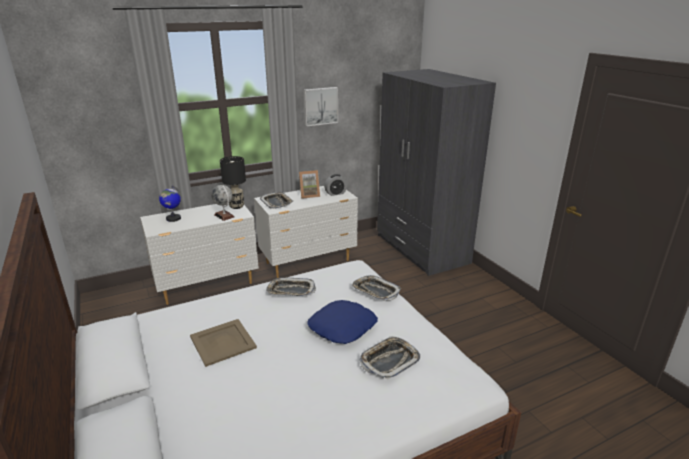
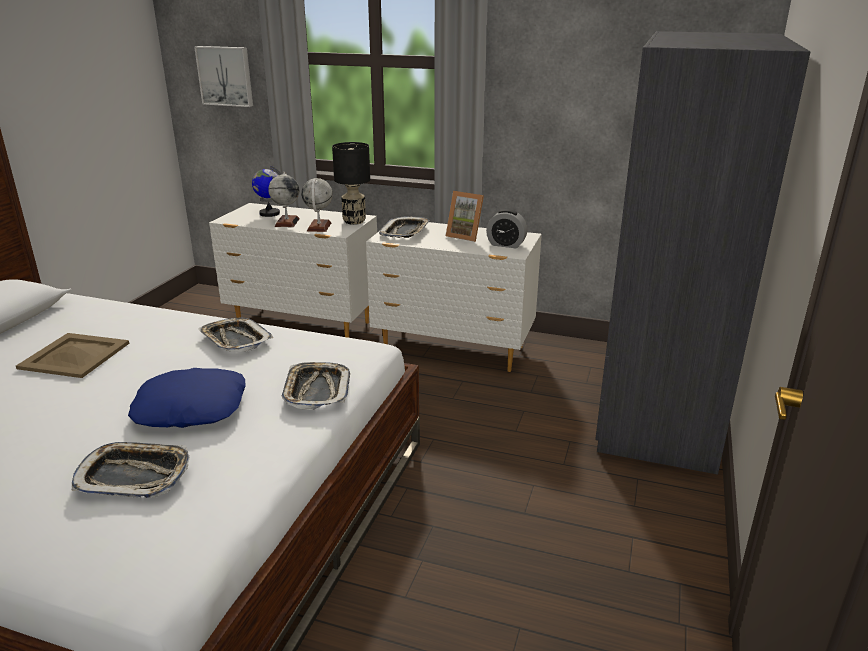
camera: 45 degrees right, 0 degrees up
picture [304,87,338,127] -> picture moved to [194,46,253,107]
none -> globe [268,172,300,227]

